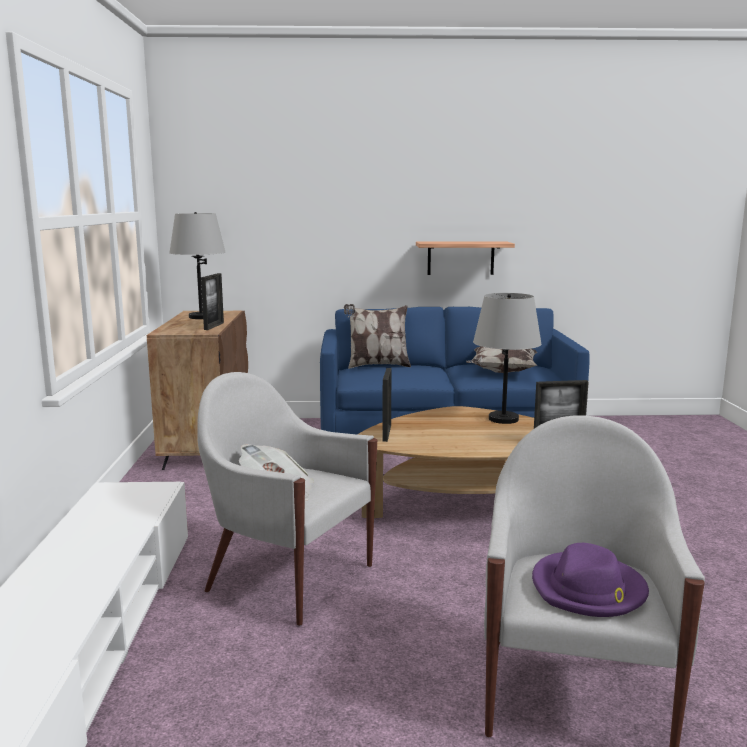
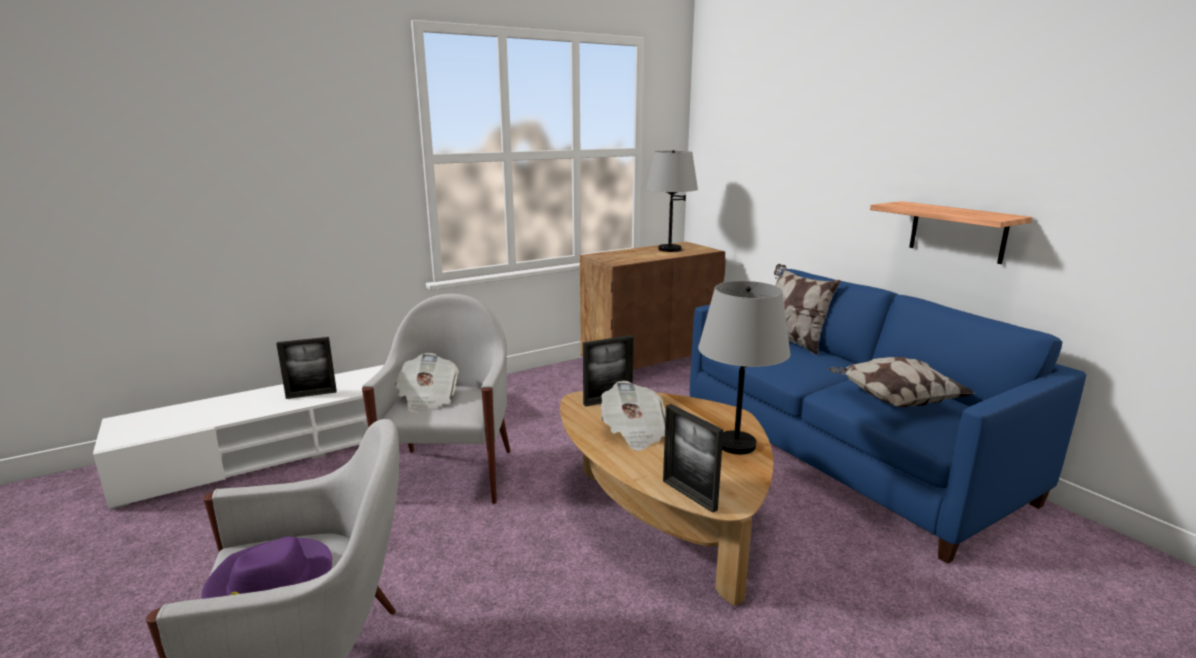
camera: 60 degrees right, 5 degrees up
picture frame [201,273,224,330] -> picture frame moved to [276,337,337,399]
none -> newspaper [601,381,666,451]

